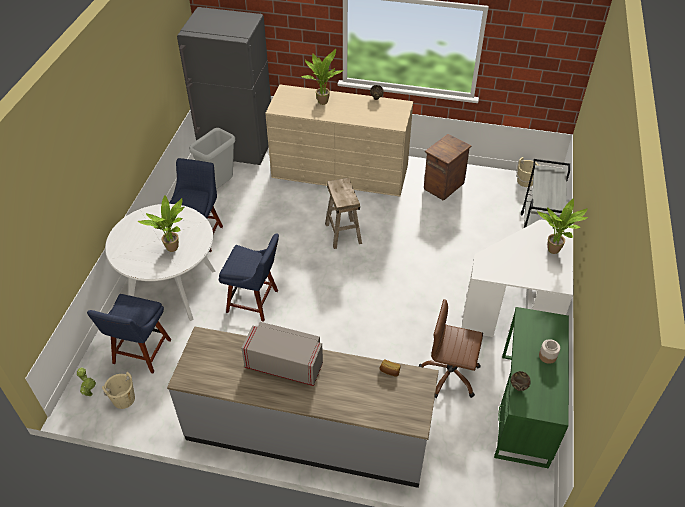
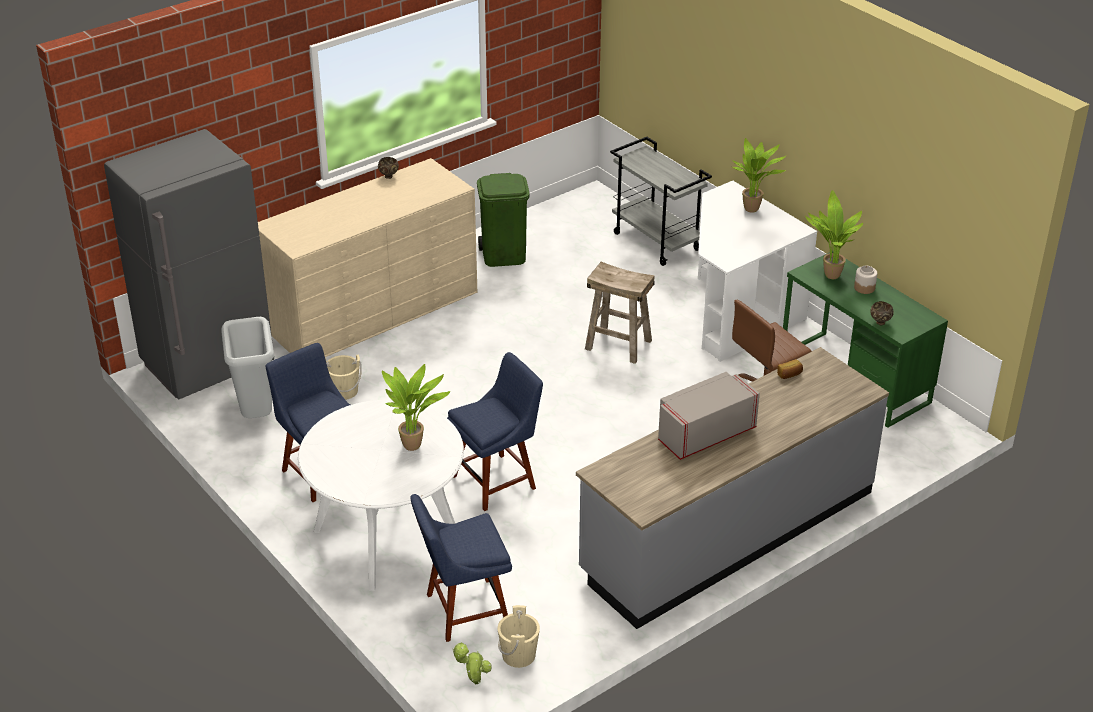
camera: 50 degrees left, 10 degrees down
blue chair [87,294,171,373] -> blue chair turned 105 degrees clockwise [410,494,512,642]
potted plant [301,49,343,105] -> potted plant moved to [805,190,863,279]
beige stool [325,178,362,249] -> beige stool moved to [585,262,655,364]
crate [424,134,471,200] -> green trash can [477,173,530,267]
beige bucket [517,157,539,187] -> beige bucket moved to [325,355,362,400]

